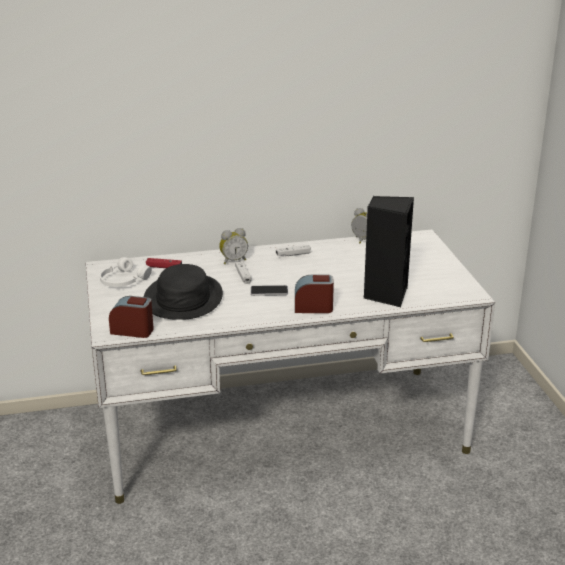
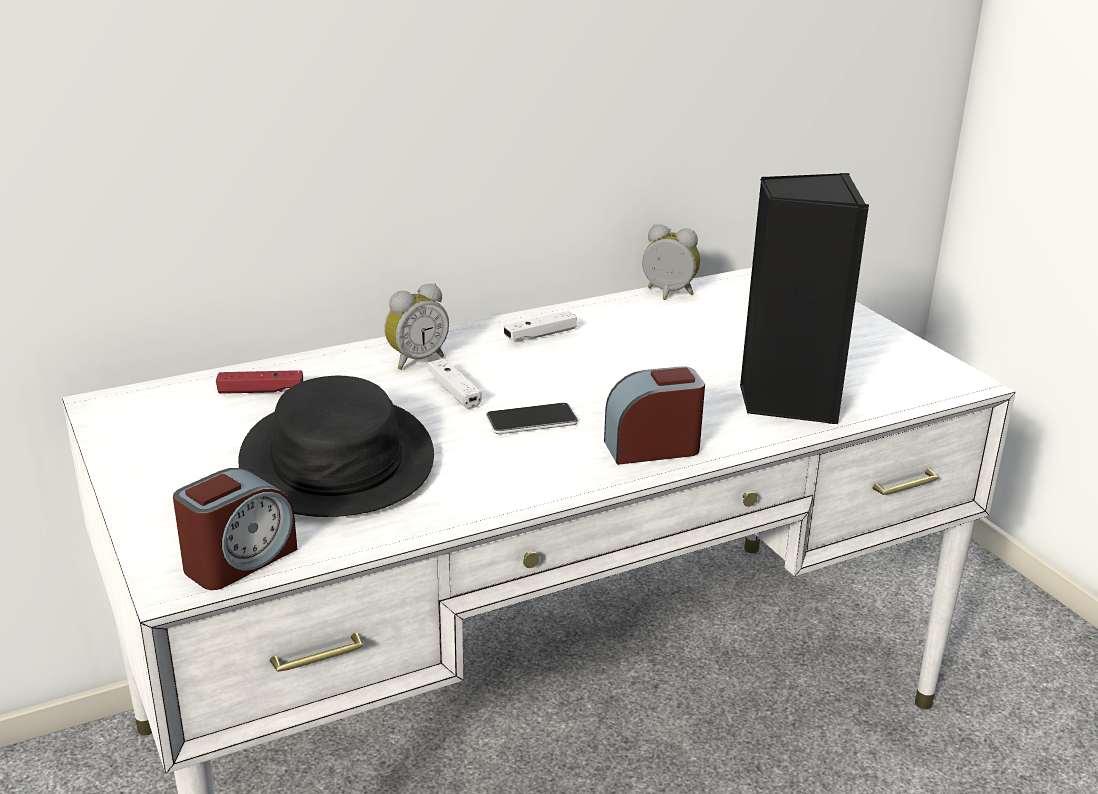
camera: 15 degrees left, 0 degrees up
white headphones [100,257,152,287] -> none
alarm clock [109,296,154,338] -> alarm clock turned 135 degrees clockwise [173,468,298,590]

